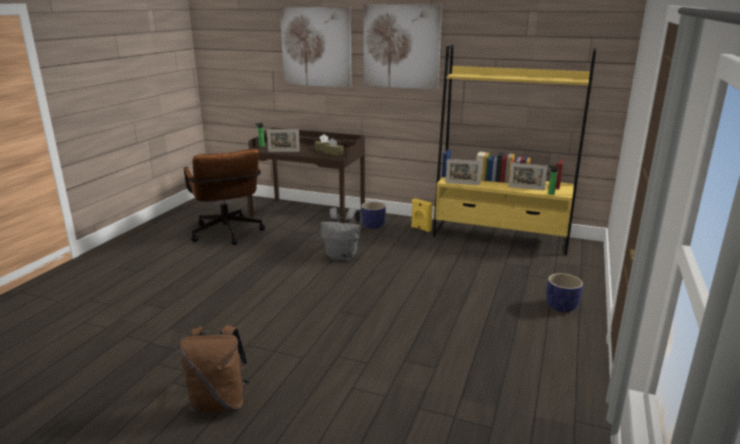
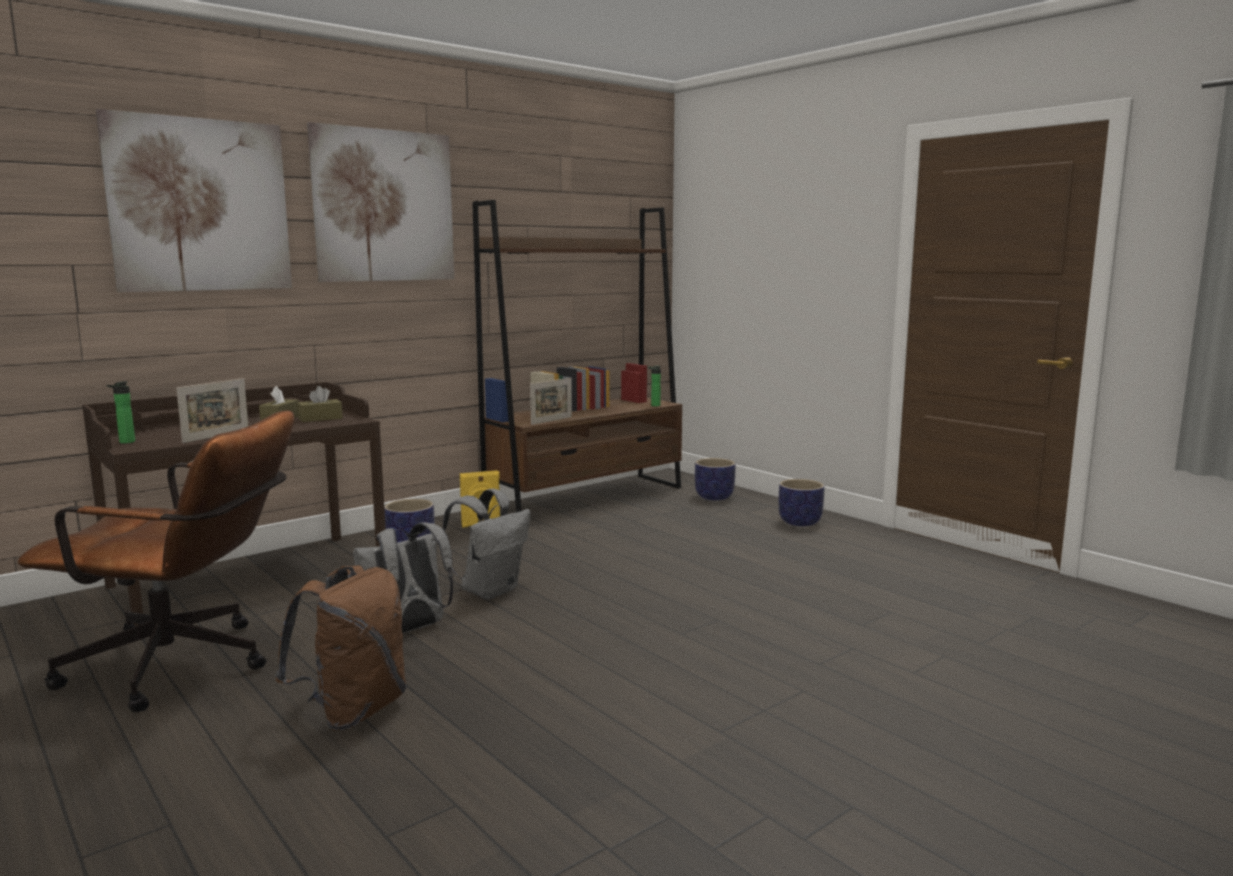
camera: 60 degrees left, 10 degrees down
brown backpack [180,325,249,412] -> brown backpack moved to [275,565,407,731]
yellow bookcase [433,44,596,255] -> brown bookcase [472,200,682,516]
picture frame [508,163,548,190] -> none
none -> grey backpack [353,522,453,634]
none -> planter [695,458,735,501]

